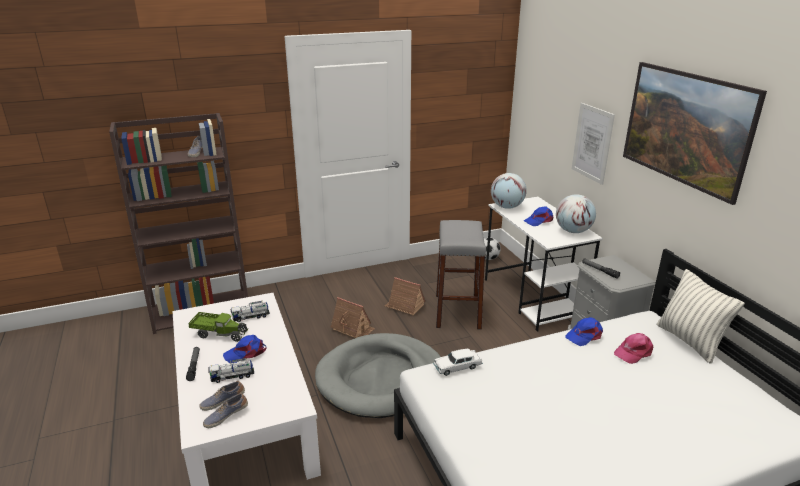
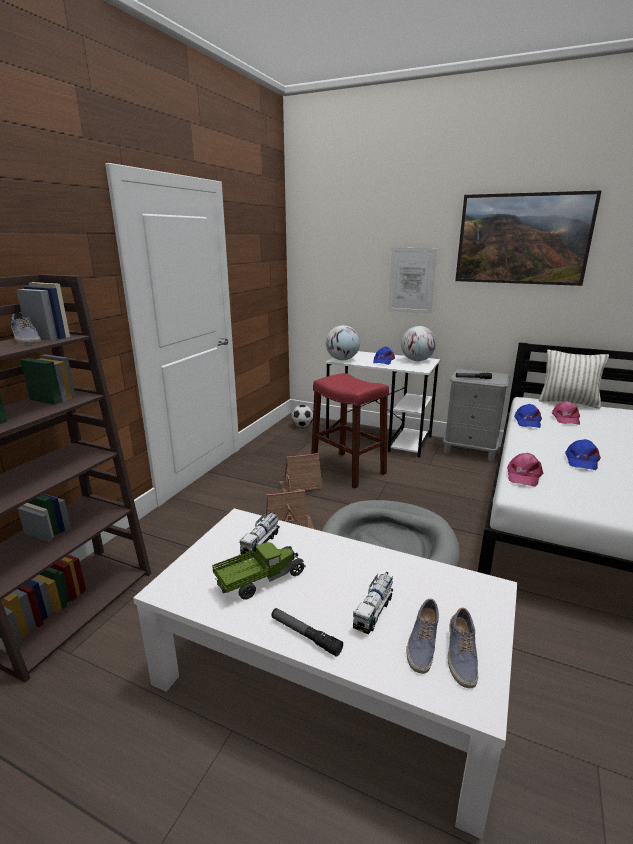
camera: 45 degrees left, 5 degrees down
blue cap [223,335,267,363] -> blue cap moved to [565,439,601,470]
white toy car [433,349,483,376] -> pink cap [507,453,543,487]
grey stool [436,220,486,329] -> red stool [311,373,389,488]

